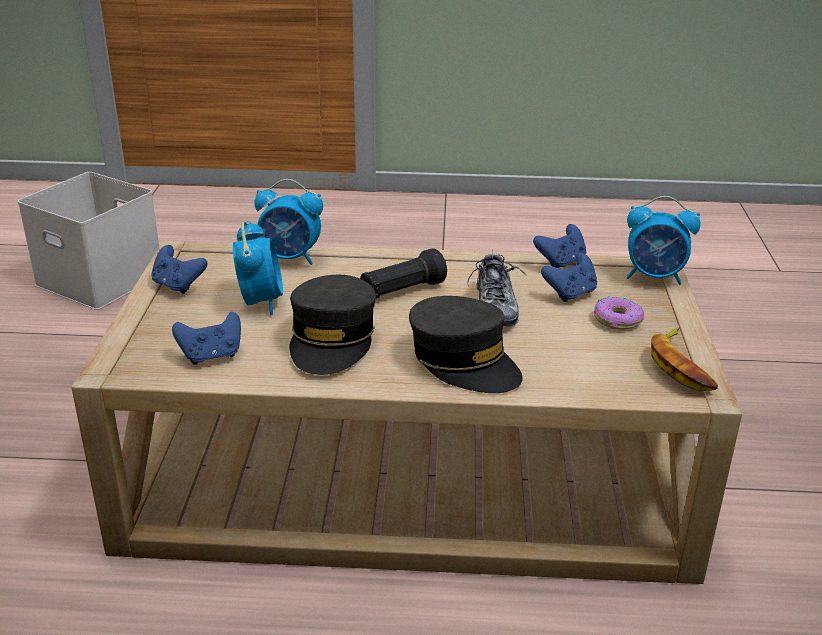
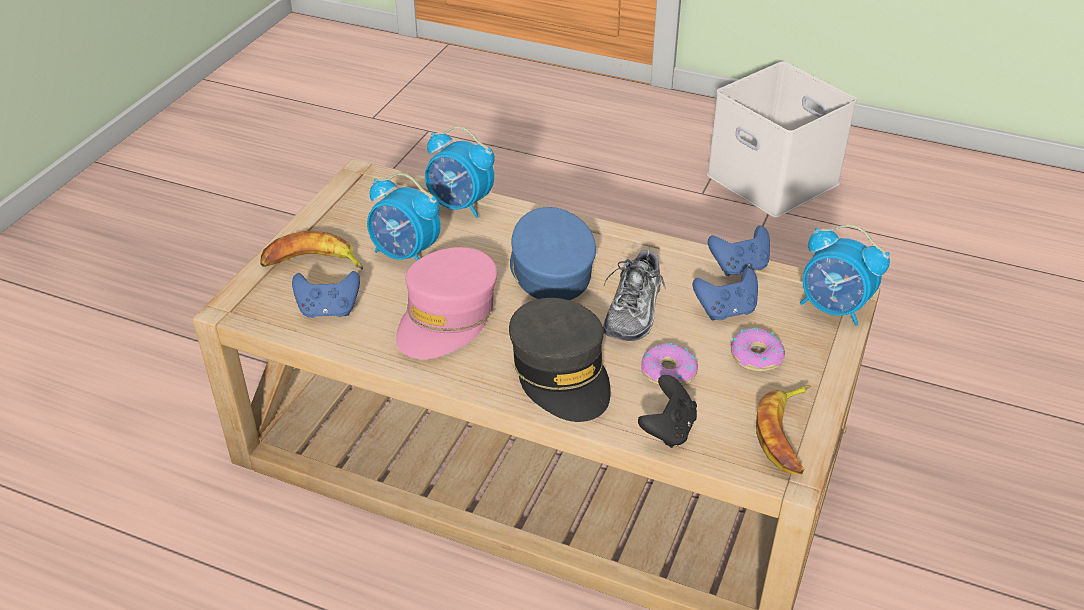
camera: 20 degrees right, 10 degrees up
white storage box [18,172,159,310] -> white storage box moved to [707,62,857,218]
blue game controller [151,245,208,294] -> none
alarm clock [233,221,283,315] -> alarm clock turned 105 degrees clockwise [367,173,441,261]
grey cap [289,275,376,375] -> pink cap [396,247,497,359]
black flashlight [360,248,447,299] -> blue cap [510,207,596,300]
none -> banana [260,231,363,269]
none -> black game controller [638,375,697,448]
none -> donut [641,343,698,386]

